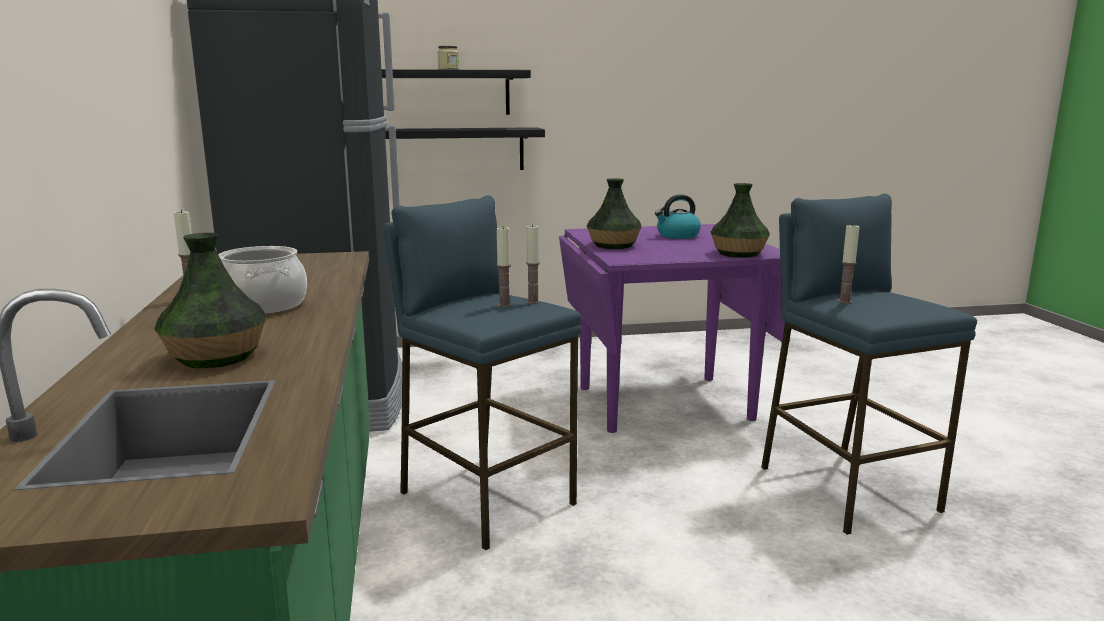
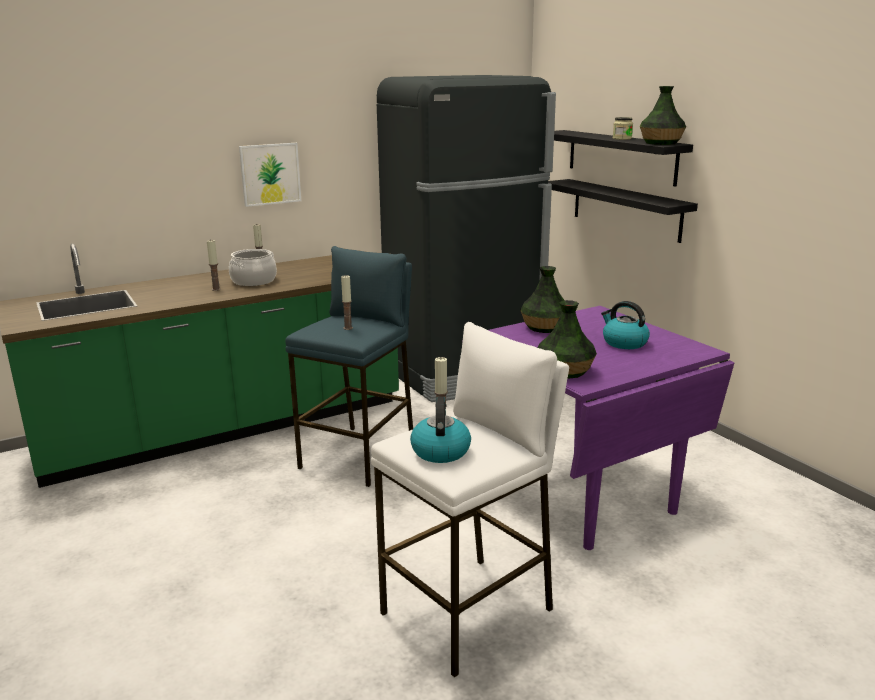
camera: 70 degrees right, 5 degrees up
vase [154,233,266,368] -> vase moved to [640,86,686,145]
candle [526,224,540,304] -> candle moved to [207,239,221,291]
blue stool [761,194,977,535] -> white stool [371,322,569,678]
none -> picture [239,143,301,207]
none -> kettle [410,397,471,463]

